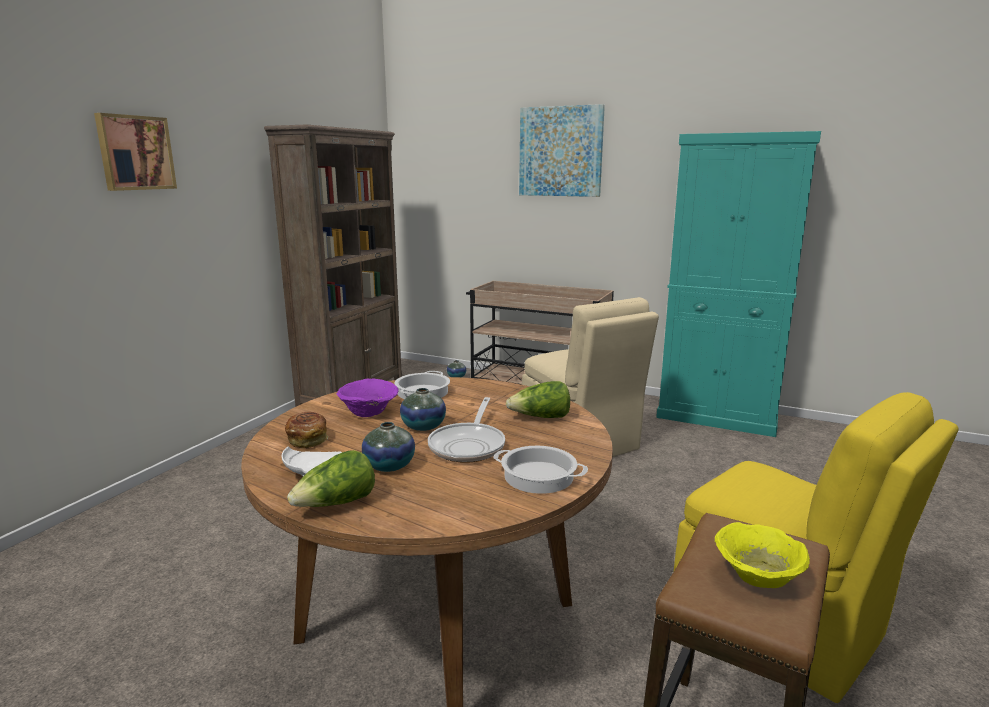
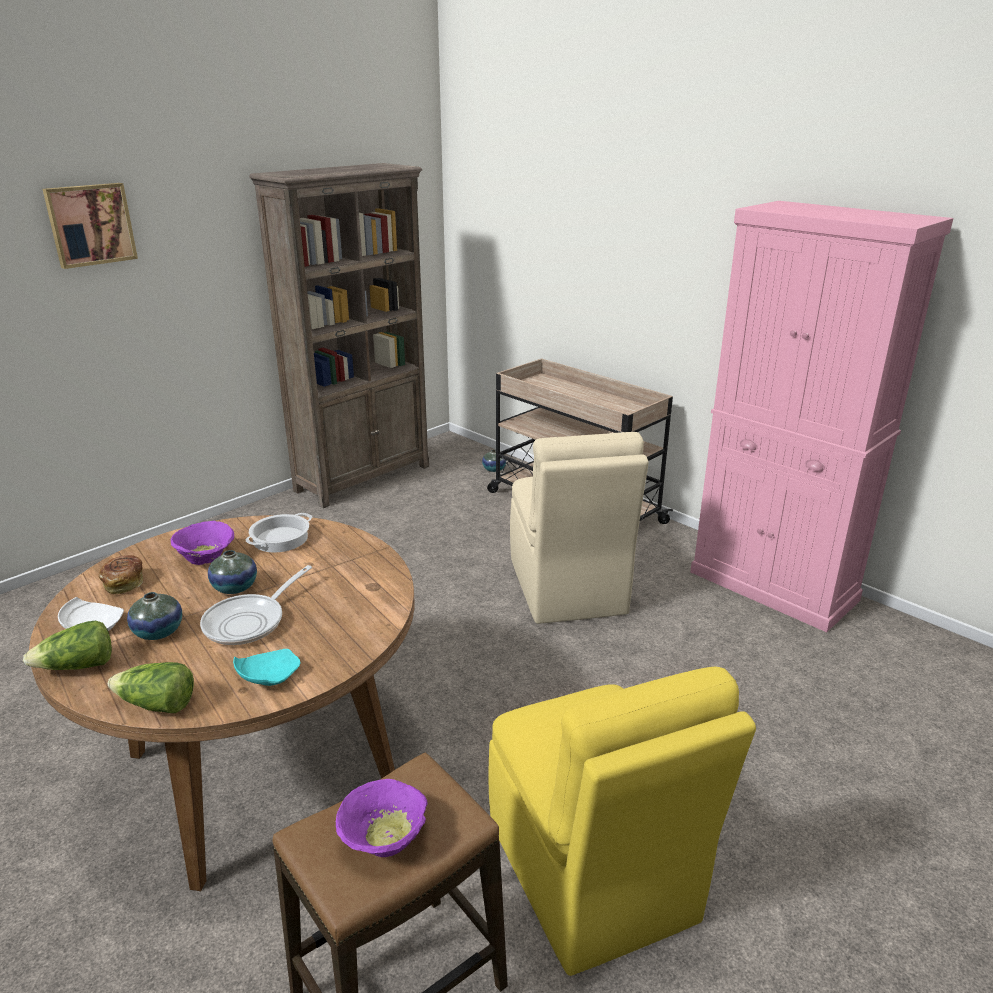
camera: 20 degrees right, 10 degrees up
cooking pot [493,446,588,494] -> turquoise plate [233,649,300,686]
lettuce [506,381,570,418] -> lettuce moved to [108,662,194,713]
picture [519,104,605,197] -> none
turquoise cabinet [656,131,821,437] -> pink cabinet [690,201,953,632]
yellow bowl [715,522,810,588] -> purple bowl [336,779,428,857]

